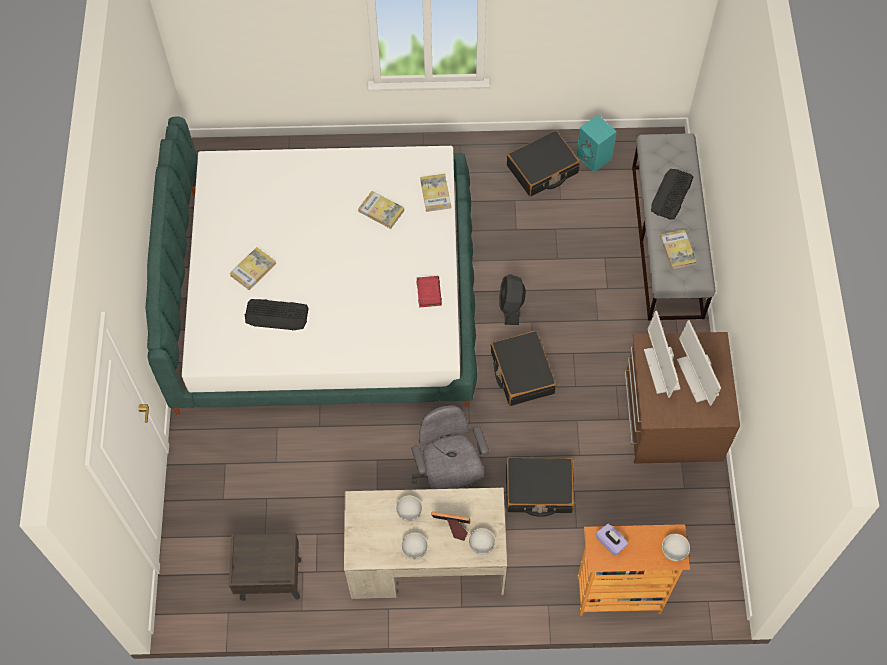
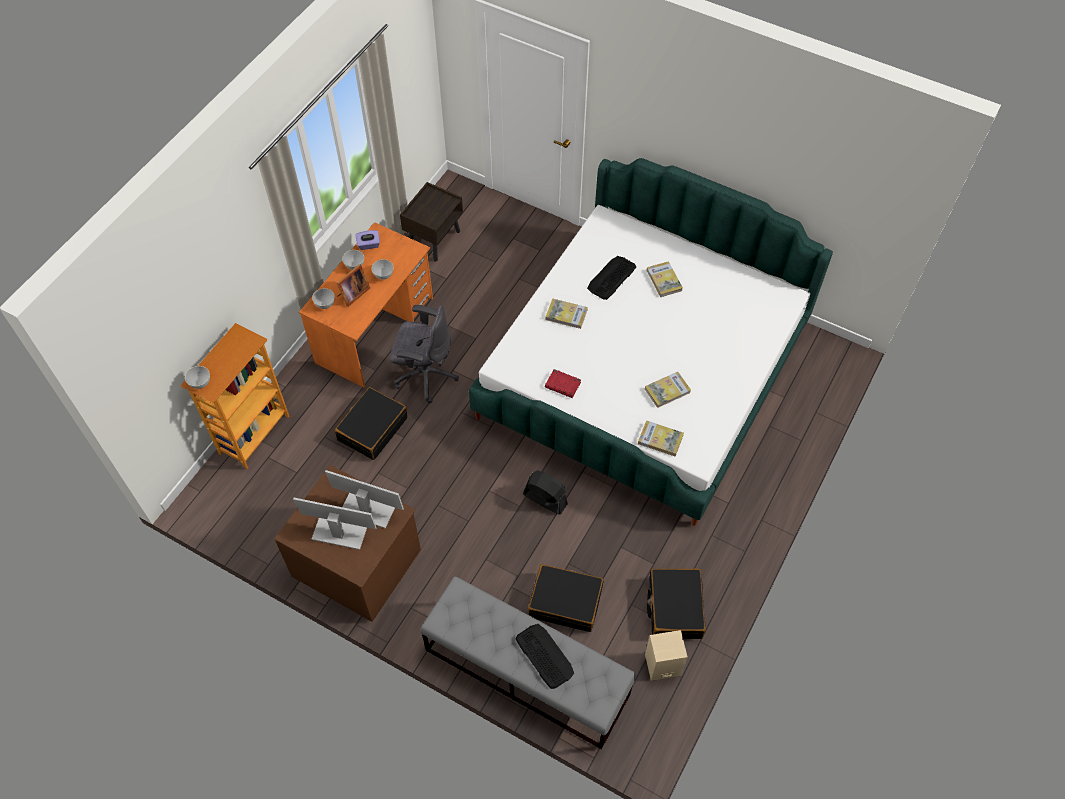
camera: 120 degrees right, 5 degrees down
beige desk [344,488,507,599] -> orange desk [299,222,433,388]
black suitcase [491,330,557,406] -> black suitcase moved to [528,564,604,632]
turquoise speaker [576,115,617,172] -> beige speaker [645,630,688,681]
purple tissue box [596,524,628,556] -> purple tissue box moved to [355,230,380,250]
book [660,229,697,269] -> book moved to [545,299,588,329]

